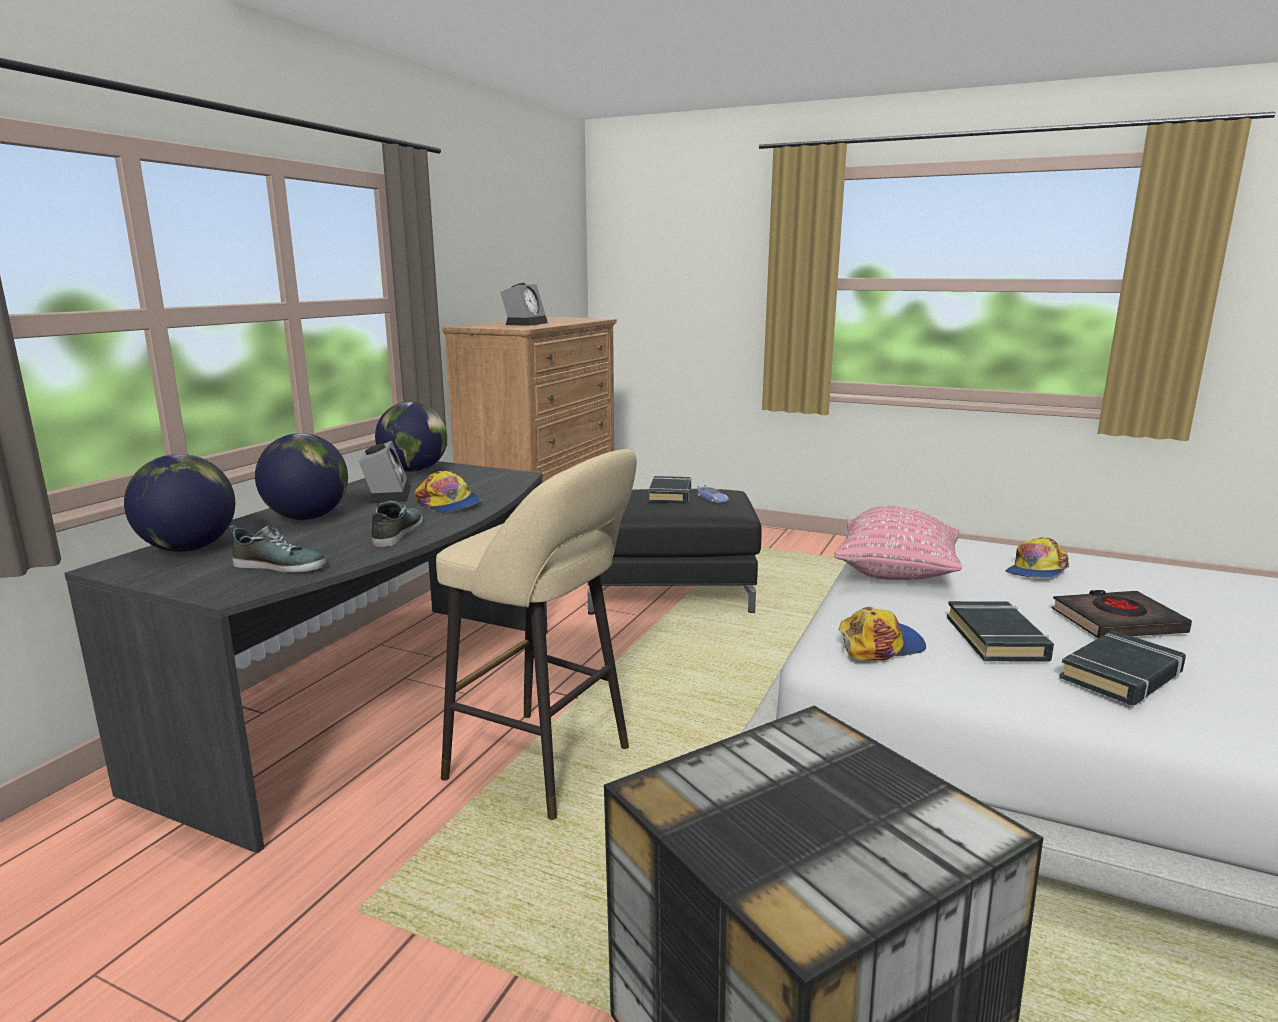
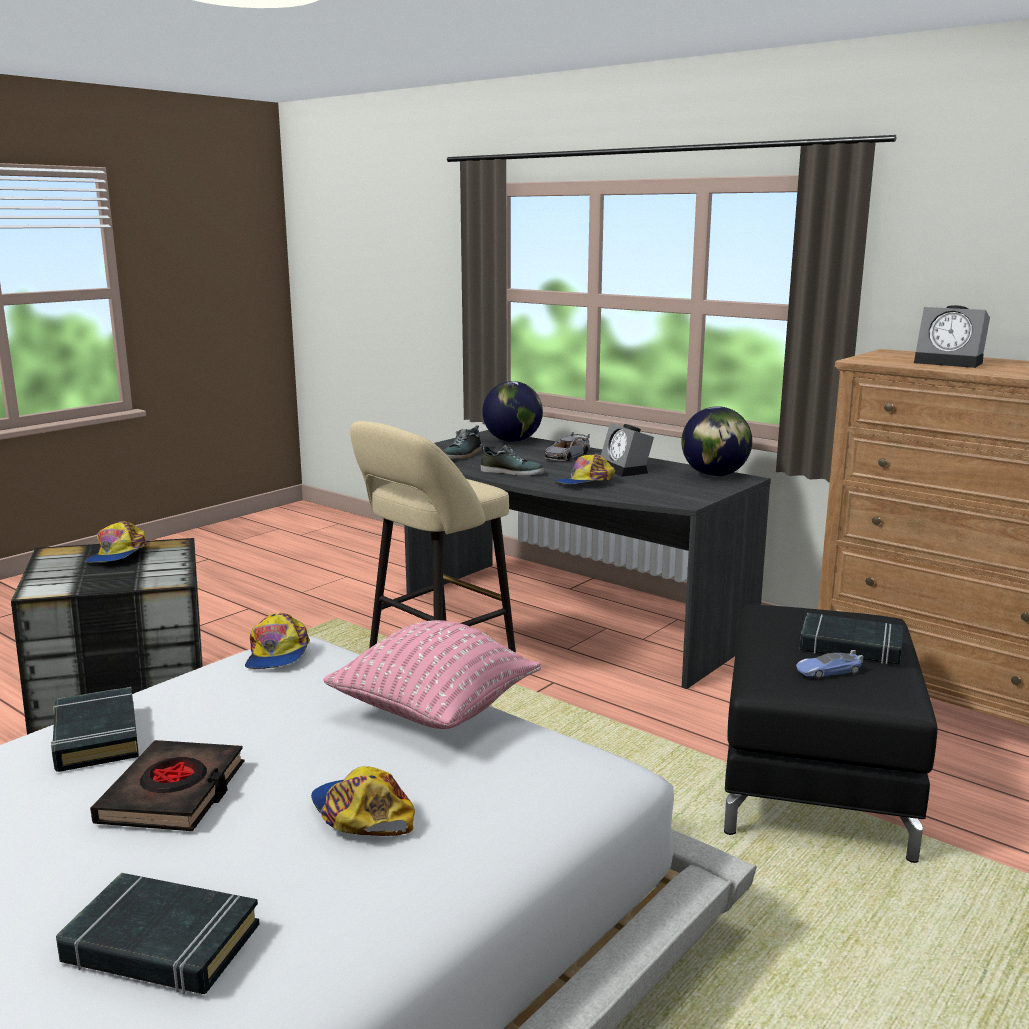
camera: 105 degrees right, 0 degrees up
globe [255,433,348,520] -> grey toy car [544,432,590,461]
alarm clock [359,441,411,503] -> alarm clock turned 60 degrees clockwise [601,423,654,477]
black book [947,601,1054,662] -> black book moved to [56,873,259,994]
none -> cap [84,521,146,563]

